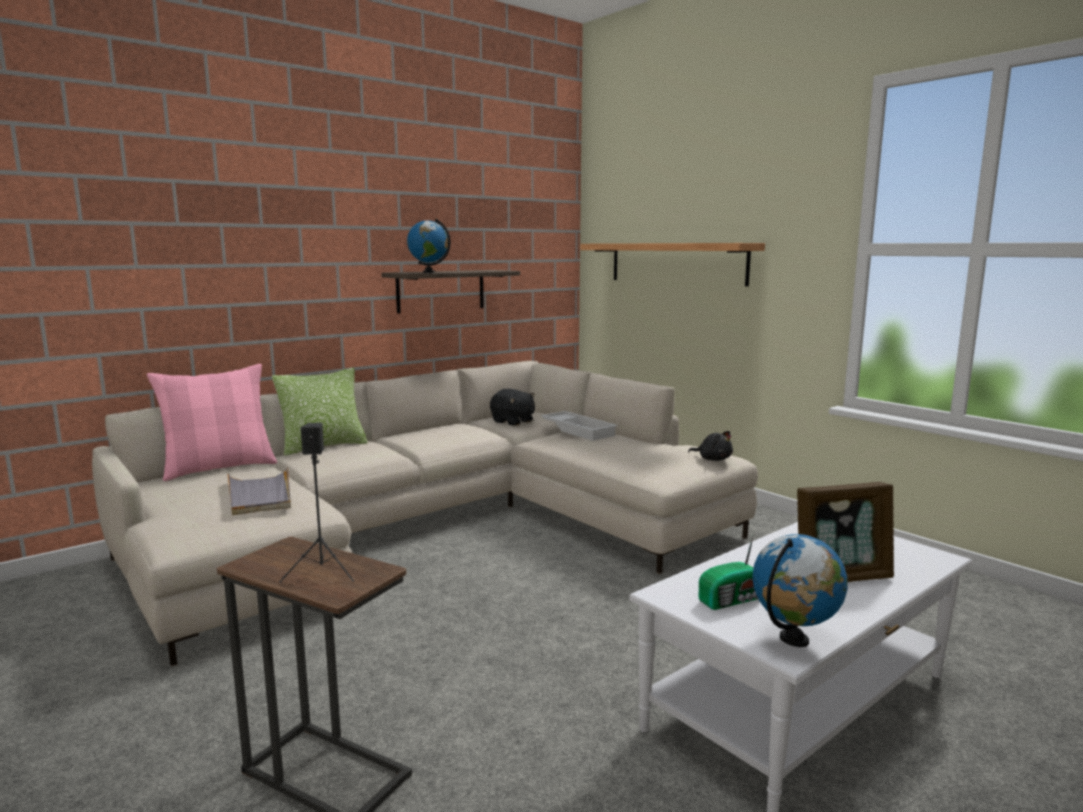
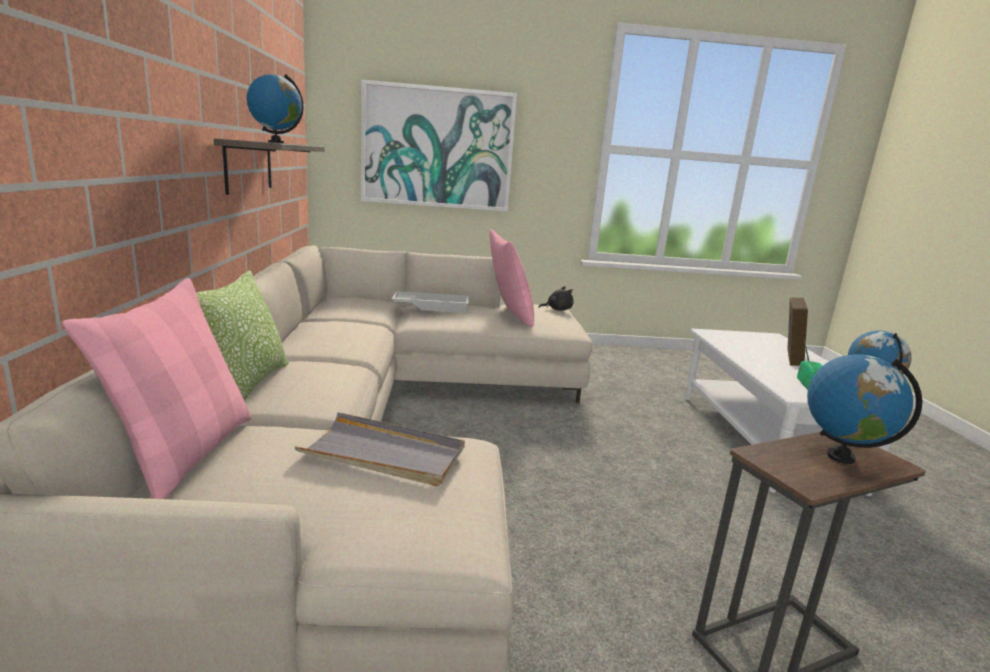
camera: 55 degrees left, 5 degrees up
black speaker [279,423,354,582] -> globe [807,354,922,464]
black plush toy [490,389,535,426] -> none
shelf [580,243,765,287] -> picture [361,80,517,212]
none -> pink pillow [489,229,534,327]

